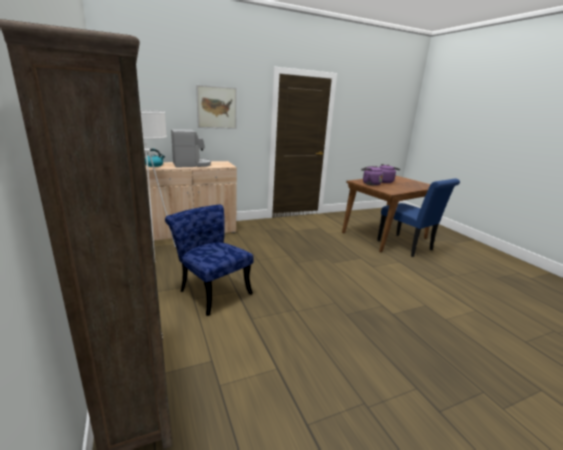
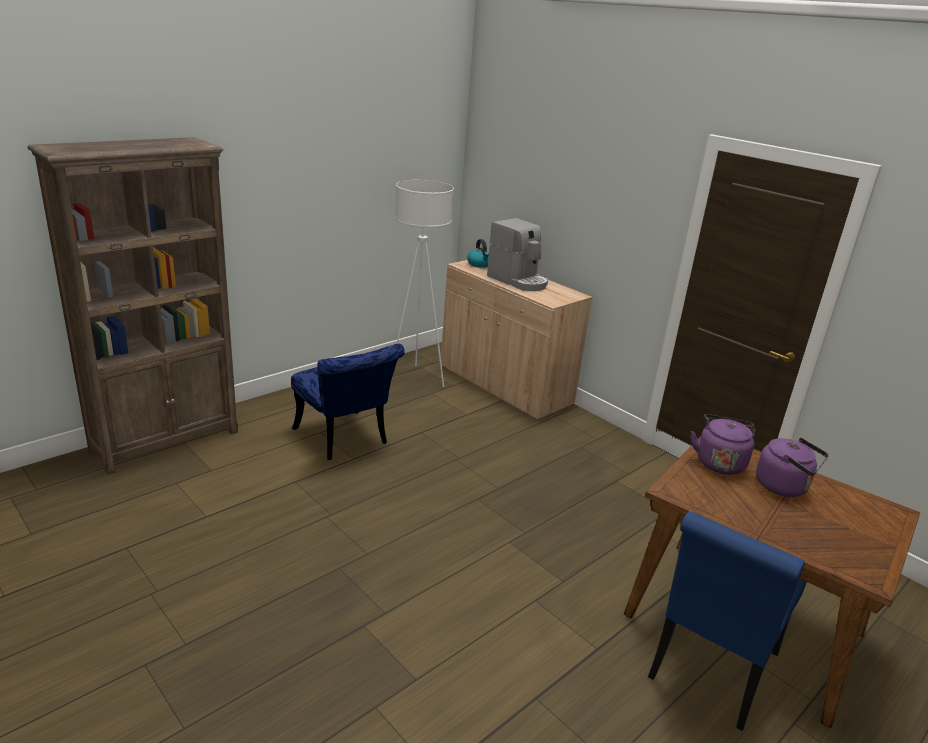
camera: 70 degrees right, 5 degrees up
blue chair [165,205,254,316] -> blue chair turned 120 degrees clockwise [291,343,405,460]
picture [196,85,237,129] -> none

